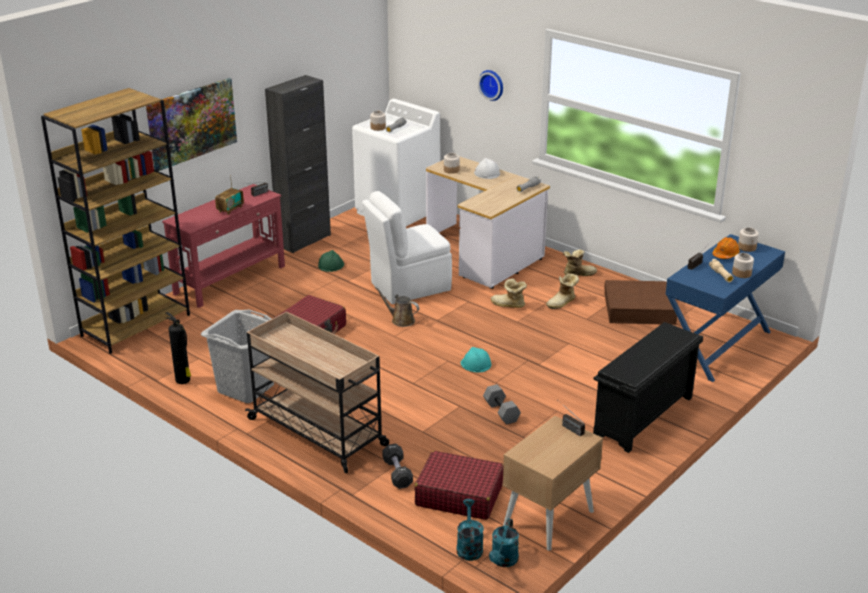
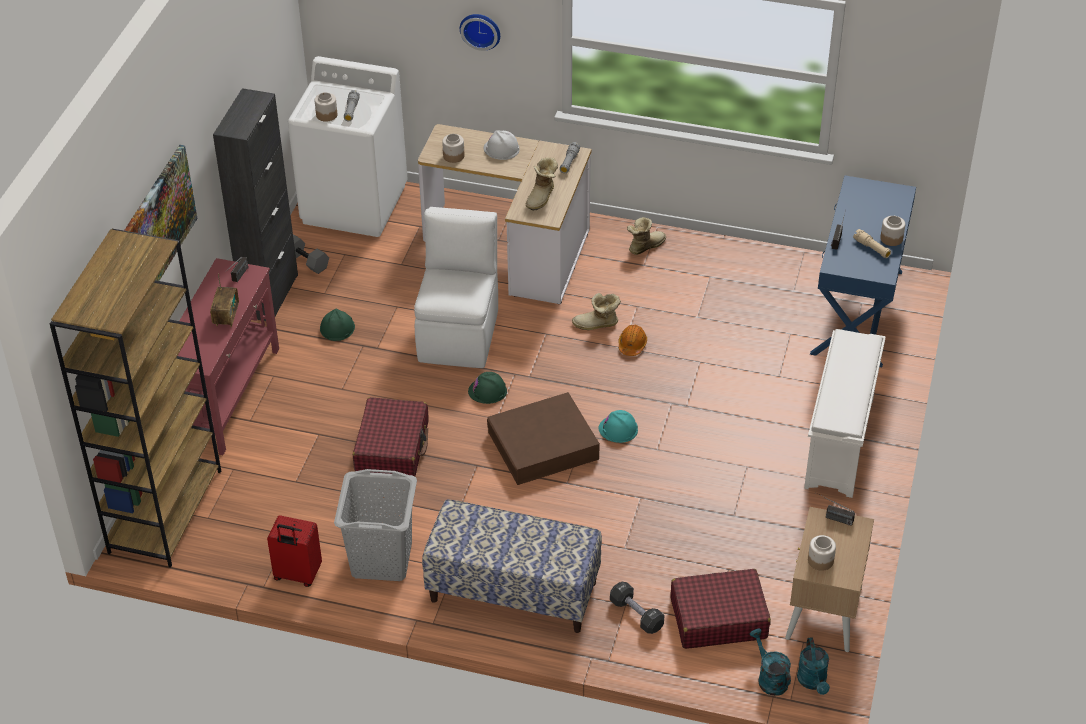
camera: 25 degrees left, 15 degrees up
fire extinguisher [166,312,191,384] -> red suitcase [267,515,322,587]
beige cart [245,311,389,473] -> bench [422,499,602,633]
white chair [362,191,452,304] -> white chair turned 150 degrees clockwise [414,207,498,368]
brown watering can [375,287,419,327] -> green hard hat [468,372,507,404]
grey dumbbell [483,384,521,425] -> grey dumbbell moved to [293,234,329,274]
boot [546,273,579,309] -> boot moved to [526,157,558,211]
black shoe rack [593,322,703,453] -> white shoe rack [804,329,886,498]
brown storage box [604,280,677,325] -> brown storage box moved to [487,392,600,485]
orange hard hat [712,237,740,259] -> orange hard hat moved to [618,325,647,356]
jar [738,227,759,252] -> jar moved to [808,535,836,571]

